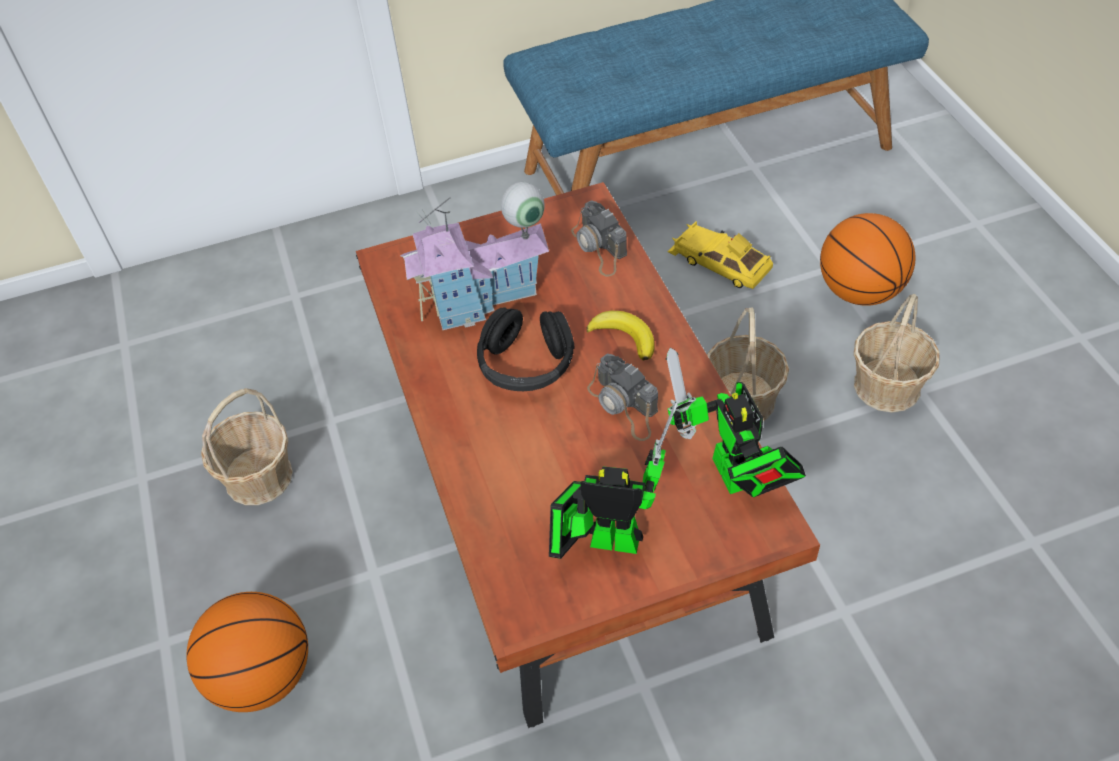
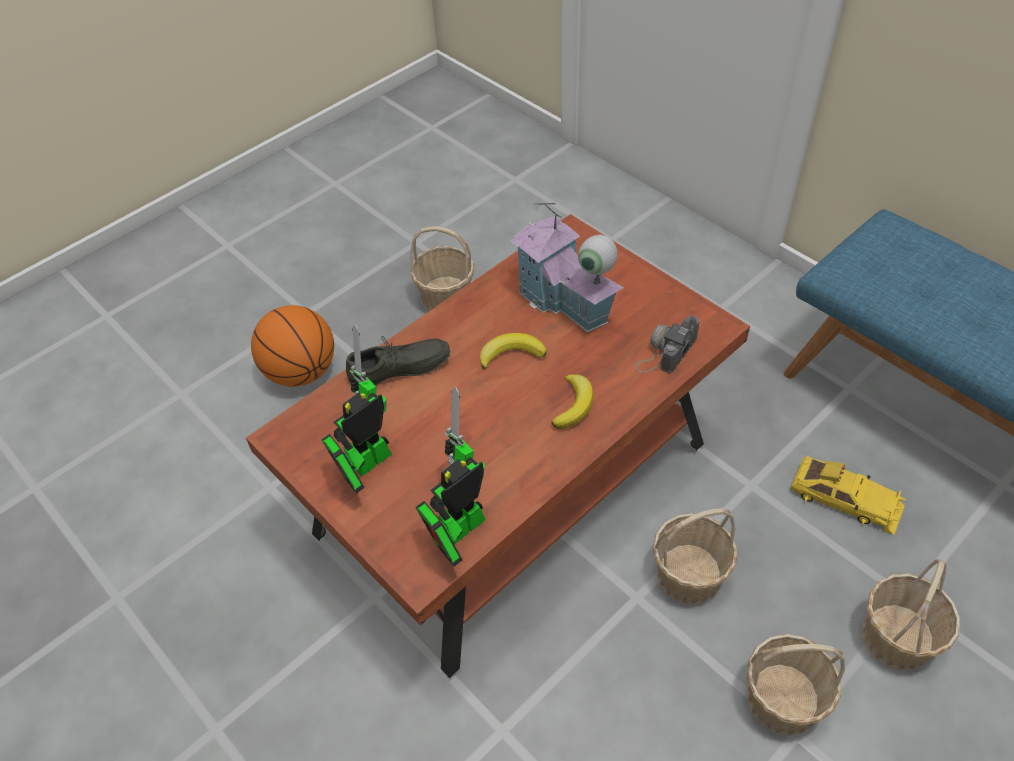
camera: 65 degrees right, 0 degrees up
black headphones [477,307,575,391] -> banana [480,333,547,370]
toy robot [549,403,677,559] -> toy robot turned 120 degrees counterclockwise [322,324,392,493]
camera [587,354,658,441] -> none
yellow toy car [667,221,773,289] -> yellow toy car turned 105 degrees clockwise [790,455,906,535]
basketball [820,213,915,306] -> basket [862,559,960,670]
none -> grey shoe [346,336,450,385]

